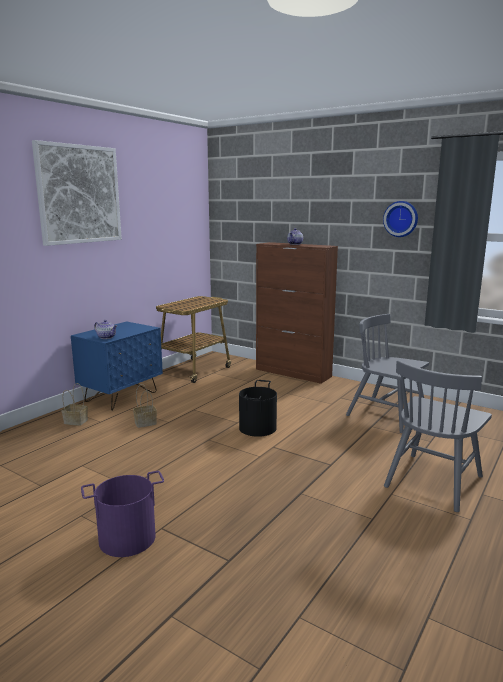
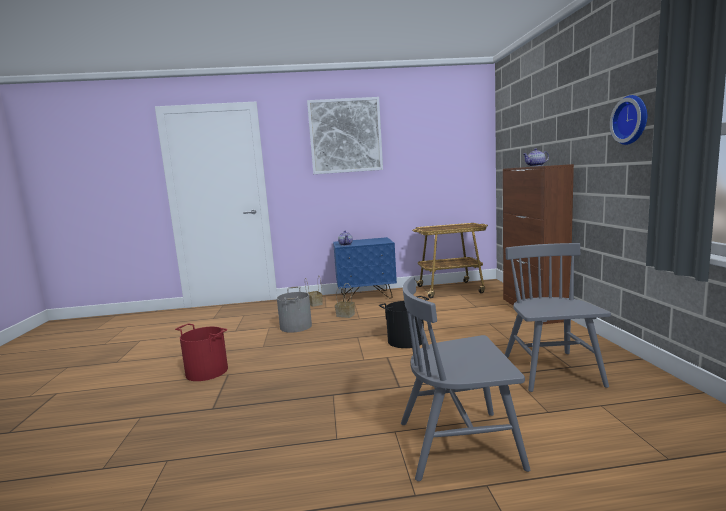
camera: 50 degrees right, 5 degrees down
purple bucket [81,471,164,557] -> red bucket [175,324,228,381]
none -> grey bucket [277,286,312,333]

